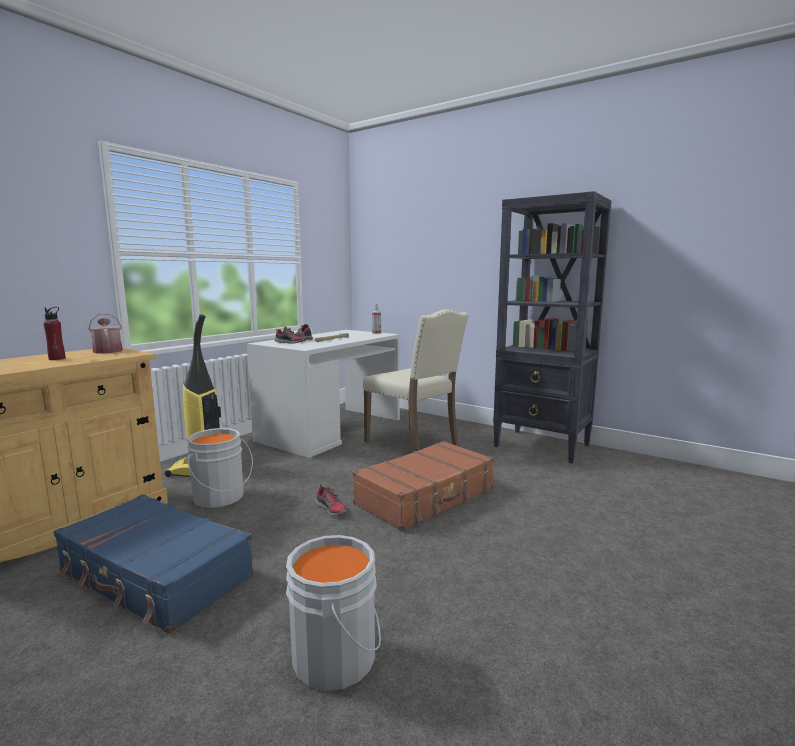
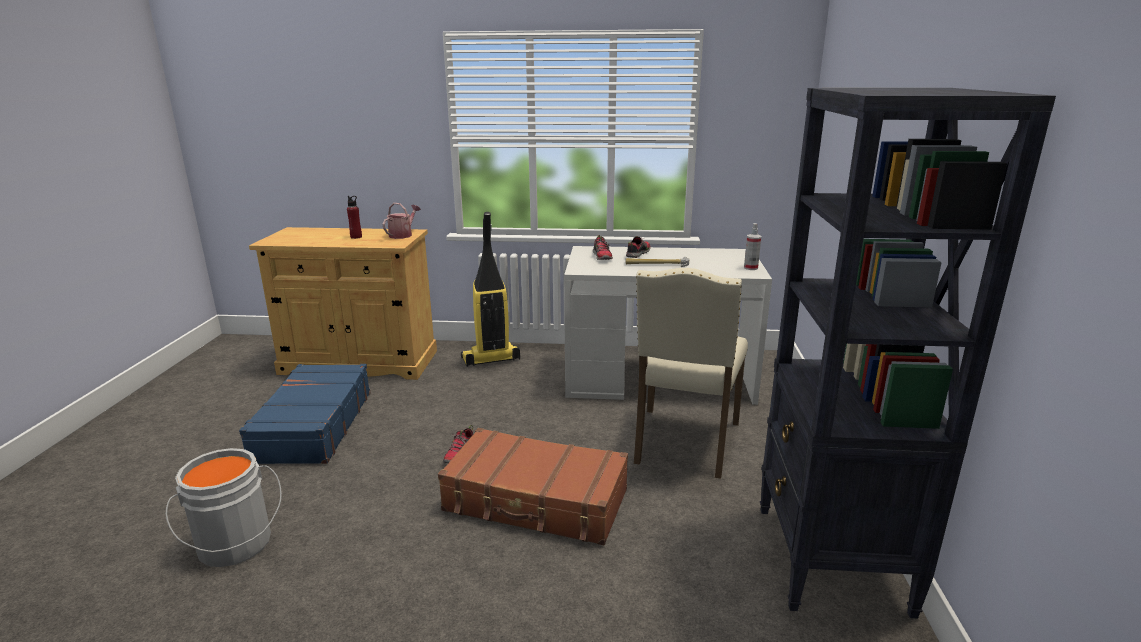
camera: 60 degrees right, 10 degrees up
grey bucket [187,428,253,508] -> none

